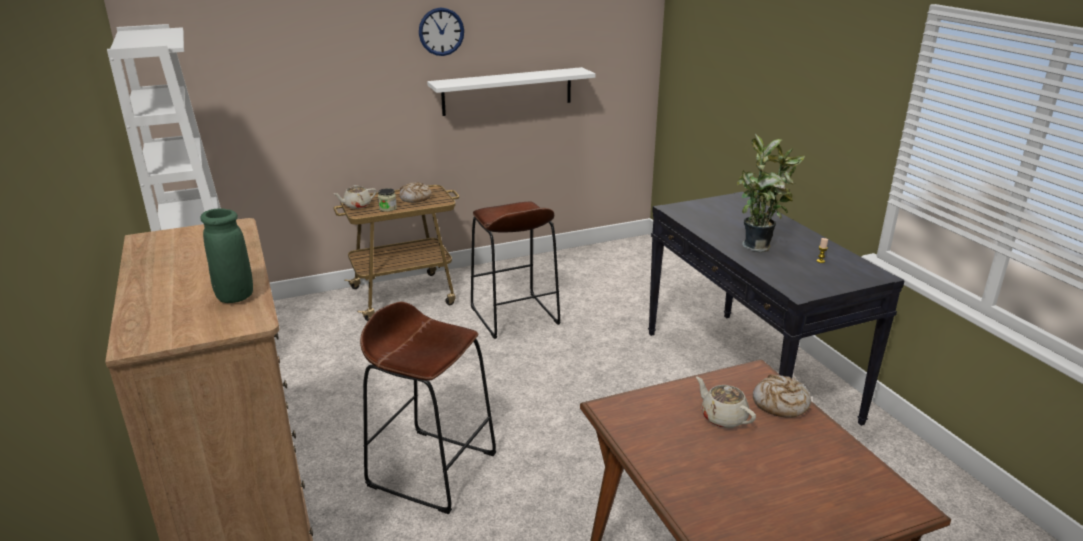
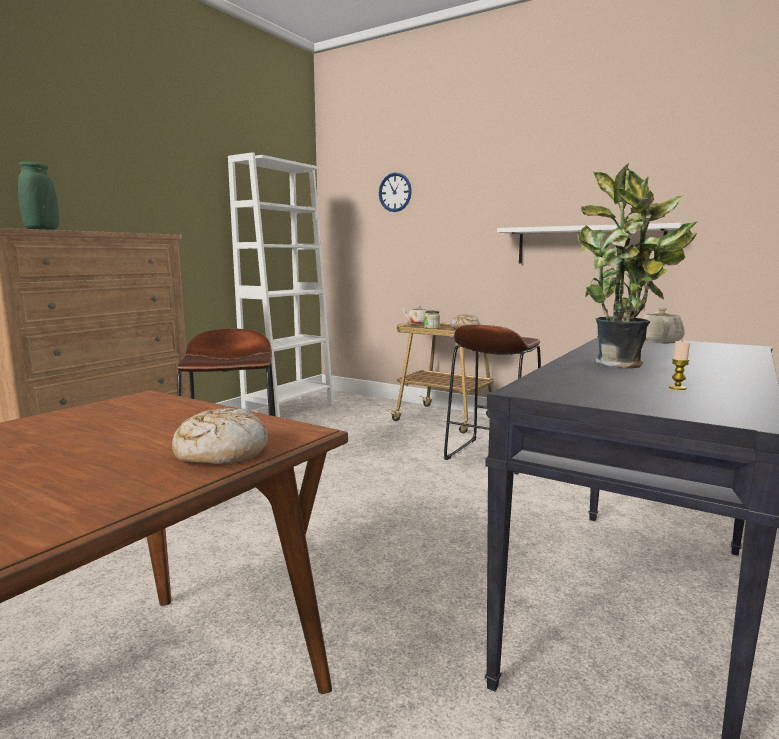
camera: 55 degrees right, 15 degrees down
wall clock [419,7,464,56] -> wall clock moved to [379,172,412,212]
beige teapot [696,377,756,428] -> beige teapot moved to [642,308,684,343]

